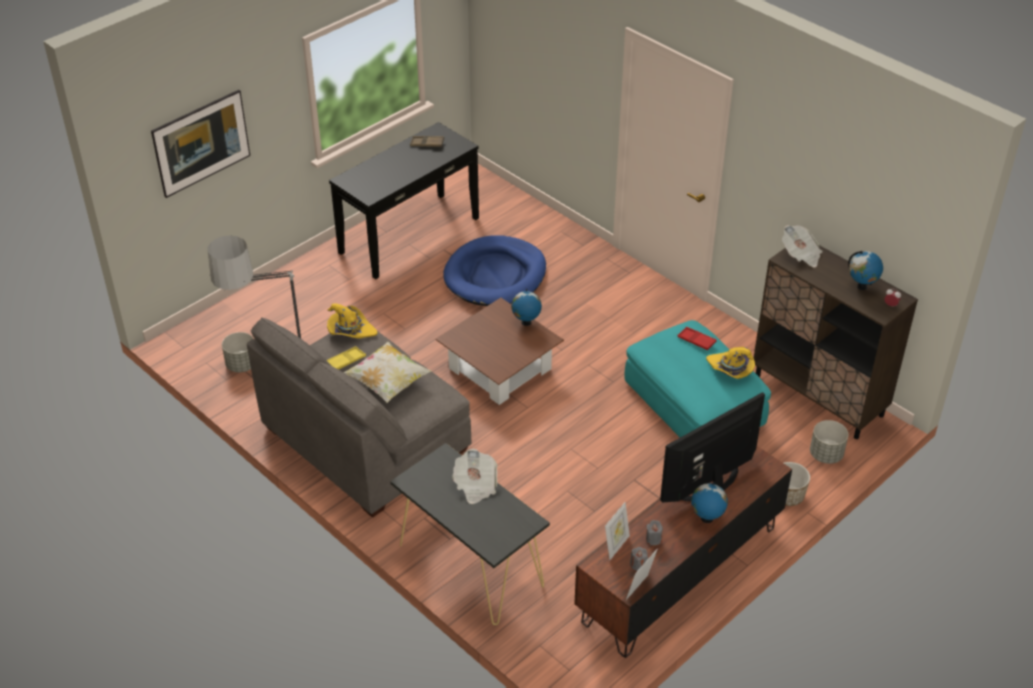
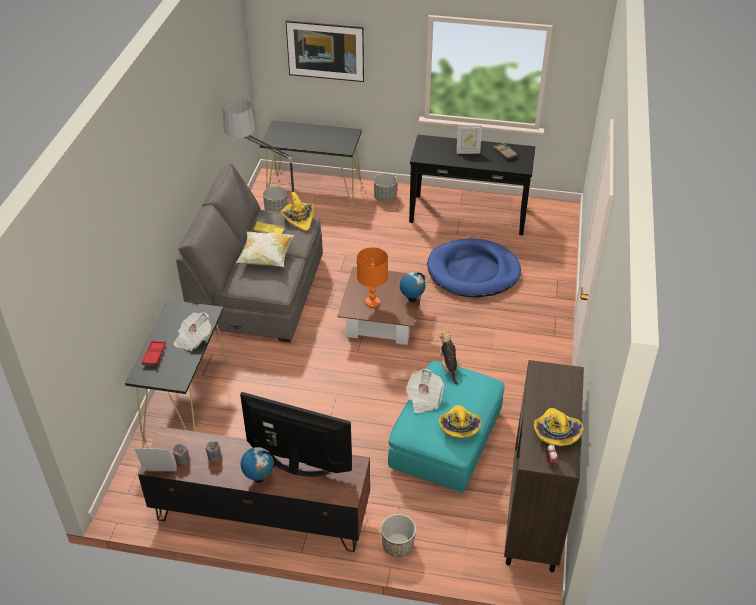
camera: 55 degrees right, 0 degrees up
picture frame [605,502,630,560] -> picture frame moved to [456,125,482,154]
red tray [677,327,717,350] -> red tray moved to [142,341,166,365]
newspaper [782,225,823,267] -> newspaper moved to [406,369,444,413]
grey planter [810,420,848,464] -> grey planter moved to [374,173,397,202]
globe [848,251,883,290] -> yellow hat [534,408,584,446]
none -> black console table [260,120,362,205]
none -> orange table lamp [357,247,388,308]
none -> plush toy [439,328,462,385]

